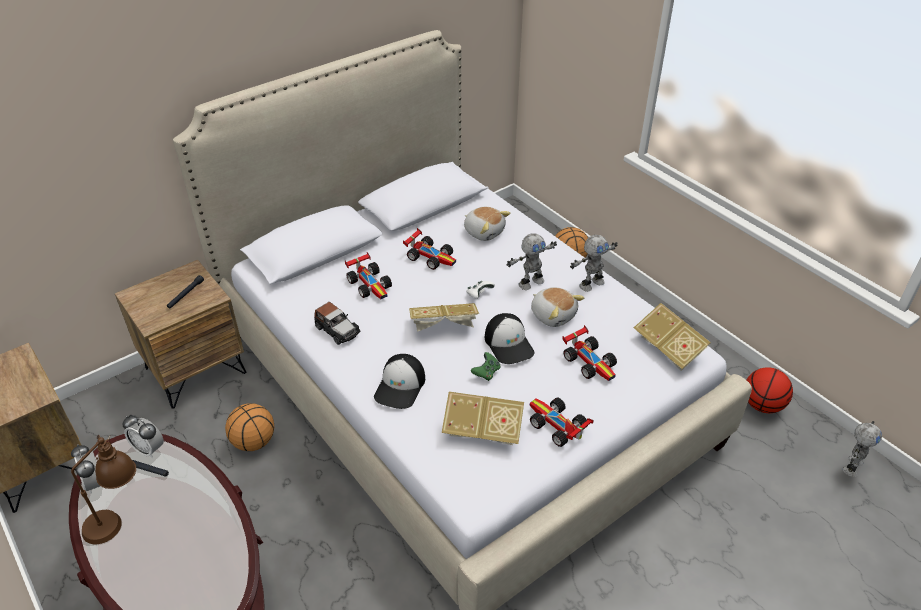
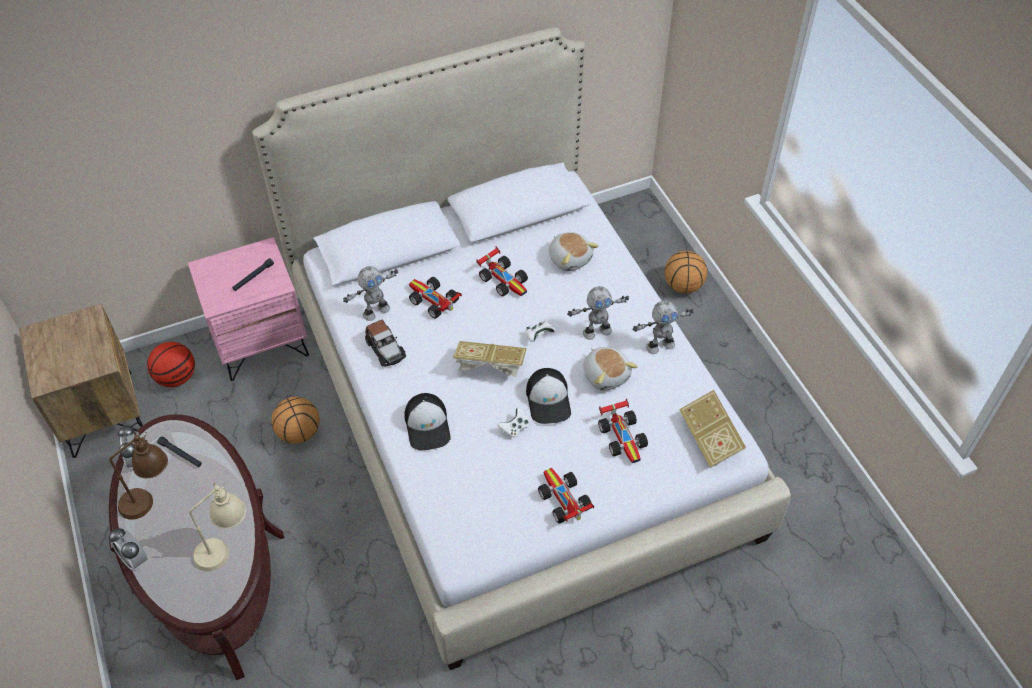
camera: 15 degrees right, 10 degrees up
brown nightstand [115,260,246,409] -> pink nightstand [188,237,309,381]
alarm clock [122,415,164,458] -> alarm clock moved to [108,528,147,571]
toy car [345,252,392,299] -> toy car turned 150 degrees clockwise [409,277,462,319]
cap [374,354,425,409] -> cap turned 45 degrees counterclockwise [404,393,451,450]
book [442,391,524,445] -> none
green game controller [471,352,500,381] -> white game controller [497,407,530,438]
basketball [747,367,793,413] -> basketball moved to [147,342,195,387]
toy robot [843,421,882,477] -> toy robot moved to [343,266,398,321]
none -> beige table lamp [189,481,246,571]

